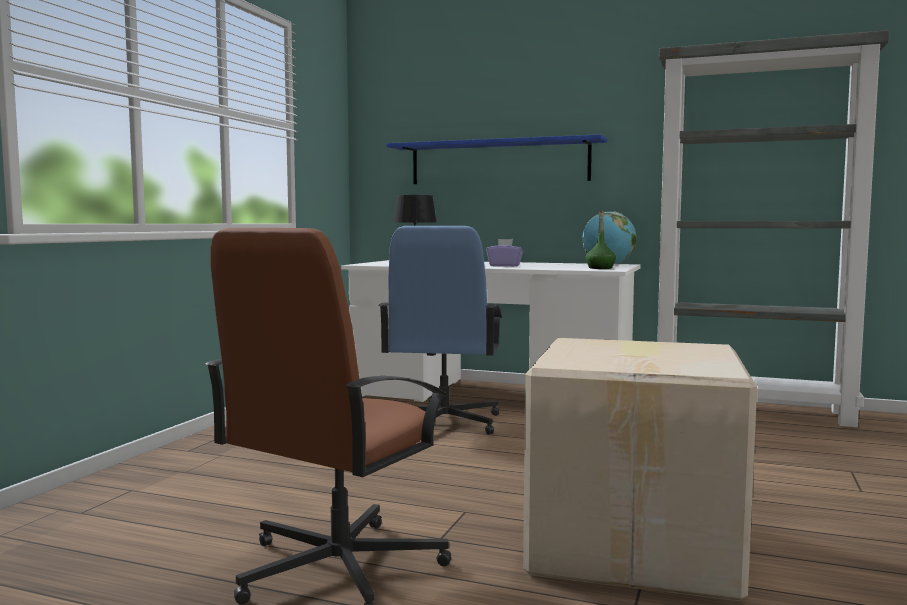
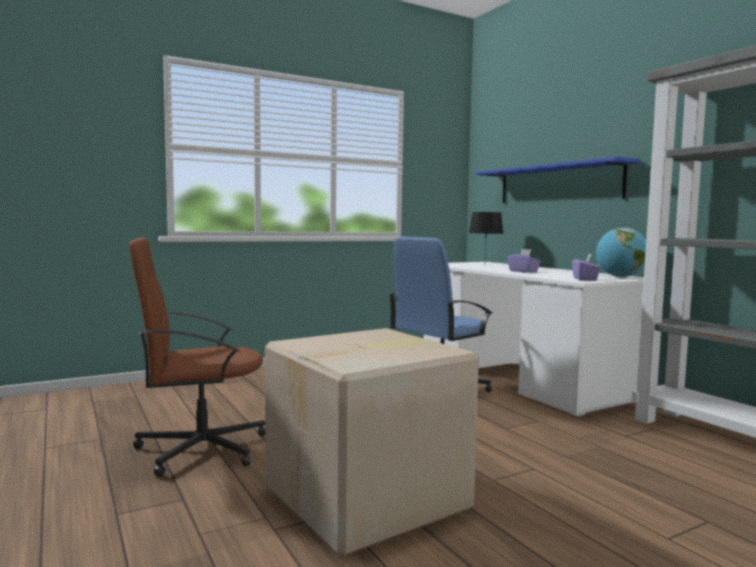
camera: 40 degrees right, 0 degrees up
green bottle [586,211,616,269] -> purple tissue box [572,254,601,280]

